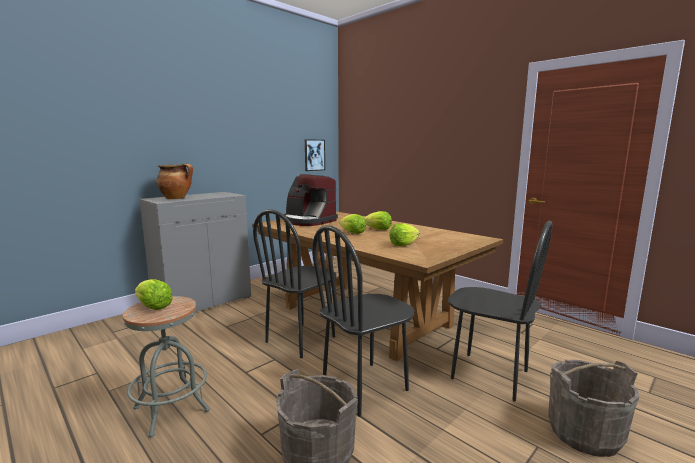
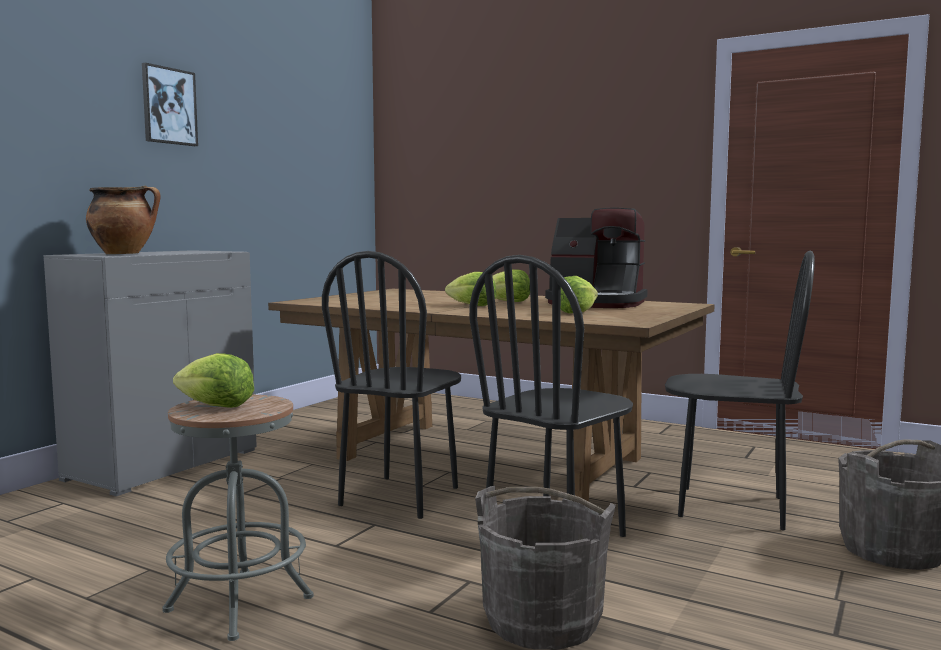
camera: 15 degrees left, 5 degrees down
coffee machine [284,174,338,226] -> coffee machine moved to [545,208,648,308]
picture [305,139,325,171] -> picture moved to [142,63,198,146]

